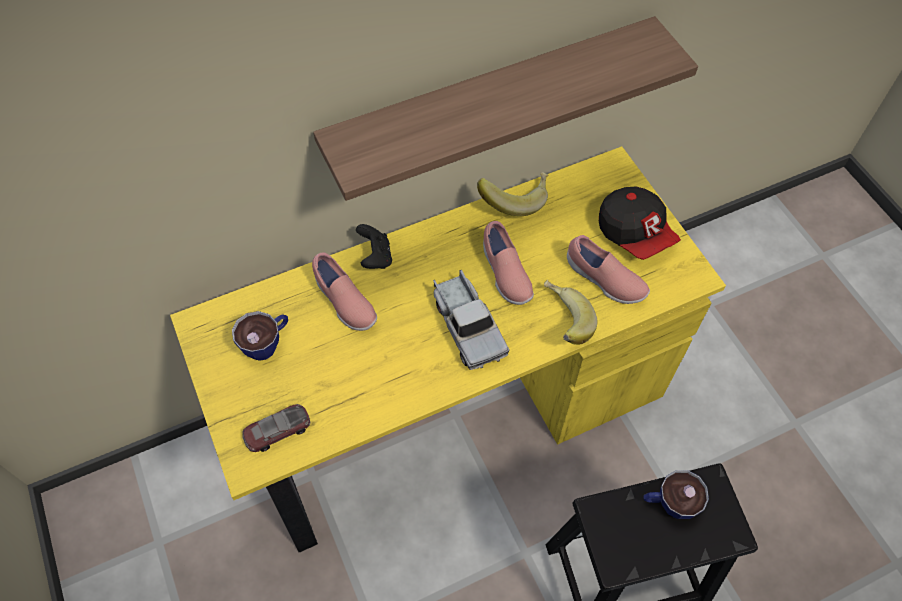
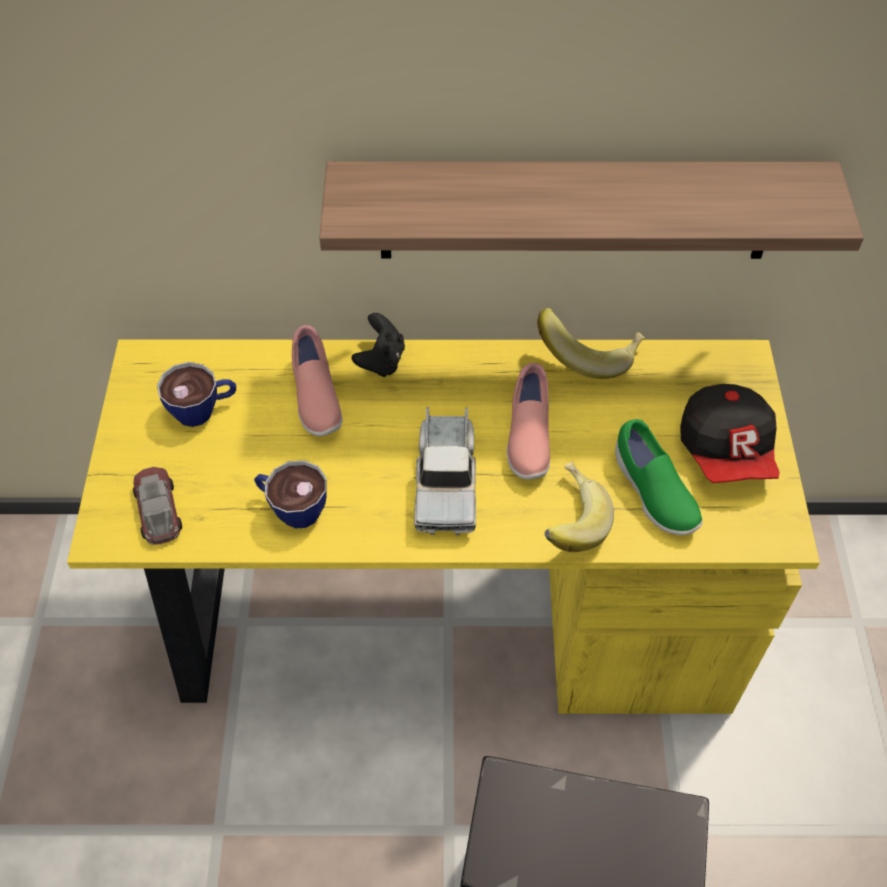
camera: 25 degrees right, 5 degrees down
toy car [242,404,310,452] -> toy car turned 75 degrees clockwise [133,467,182,544]
pink shoe [567,235,650,304] -> green shoe [615,419,703,535]
cup [643,470,709,519] -> cup moved to [254,460,327,529]

